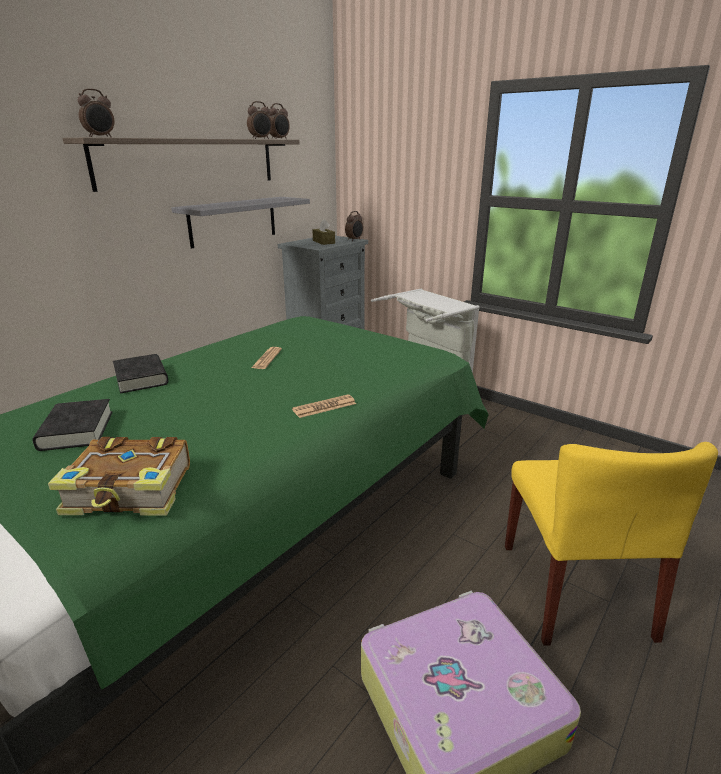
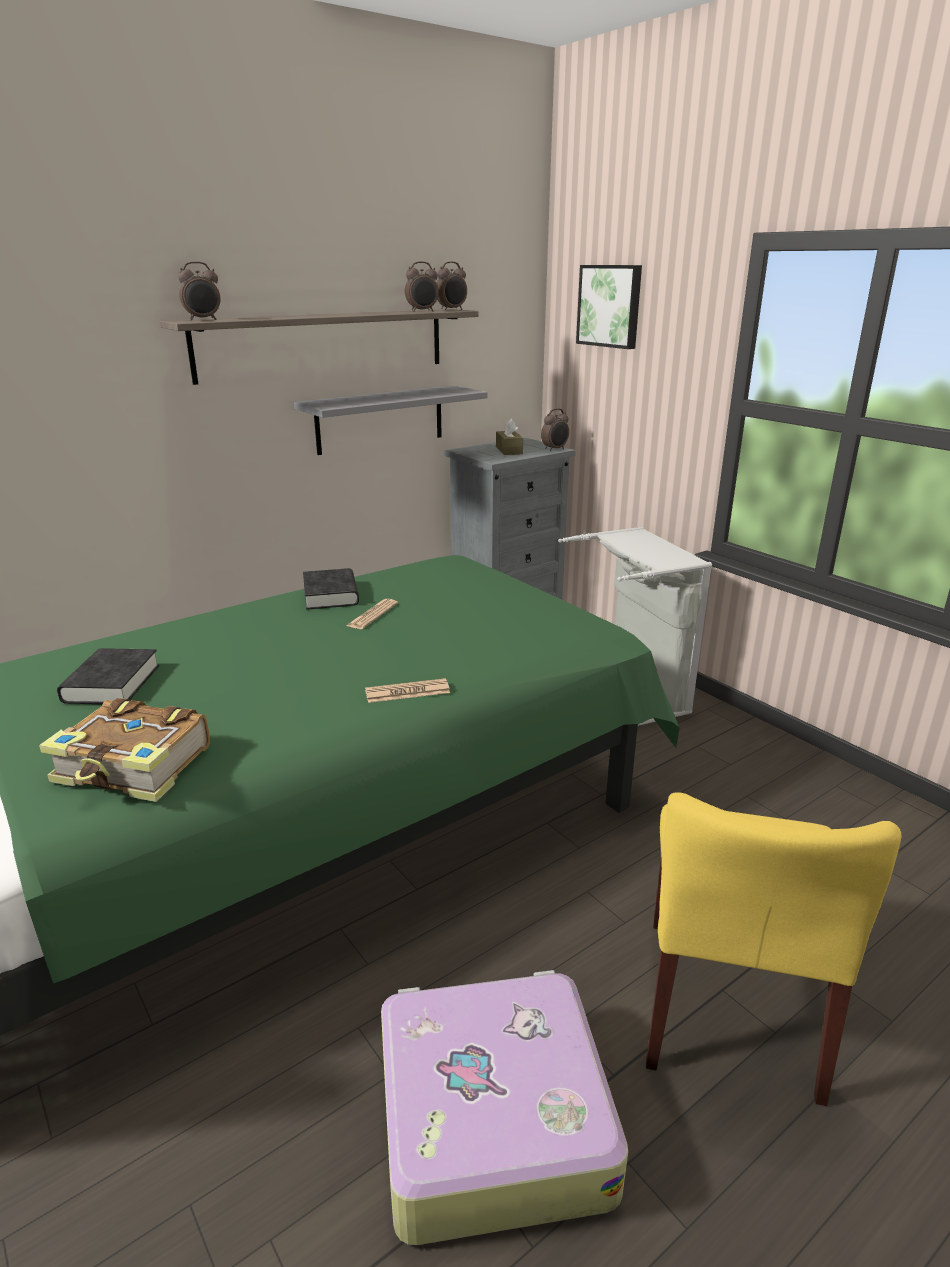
camera: 15 degrees right, 0 degrees up
black book [113,354,168,393] -> black book moved to [303,568,359,610]
none -> picture [576,265,642,349]

